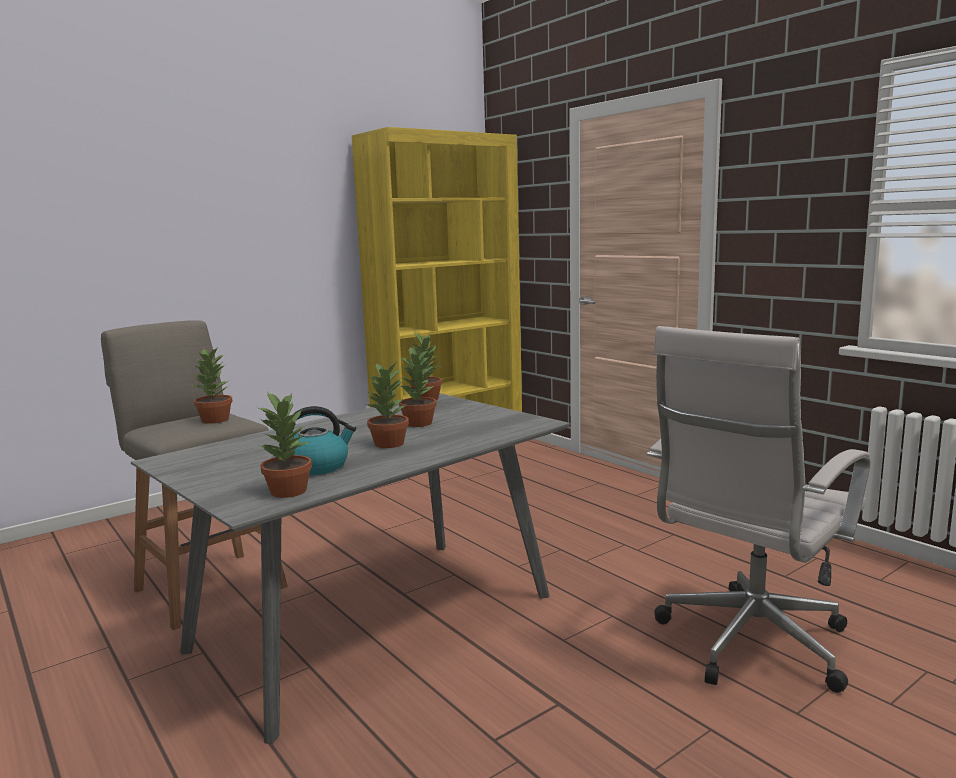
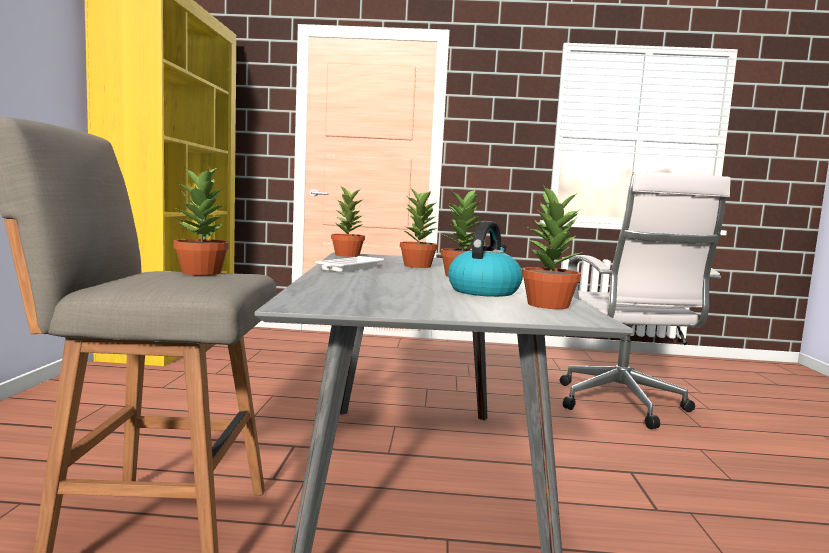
camera: 50 degrees left, 5 degrees down
none -> white tray [315,256,384,272]

